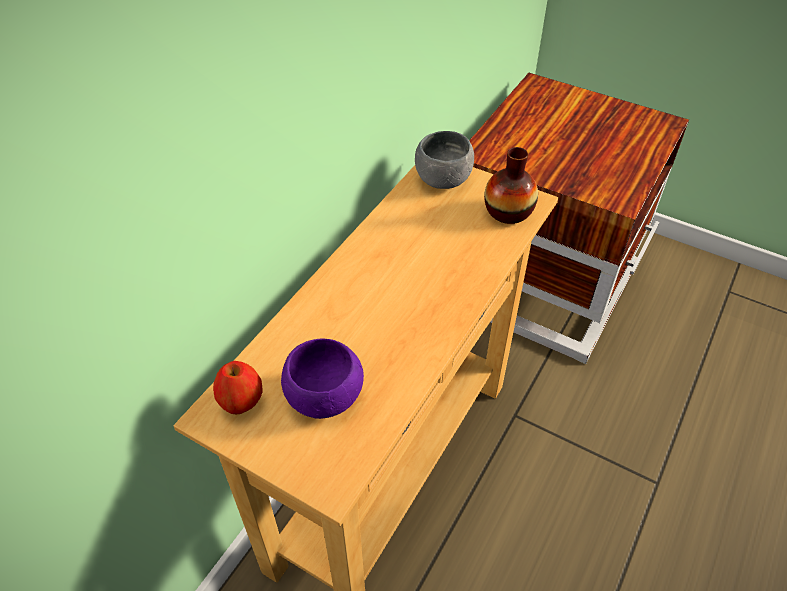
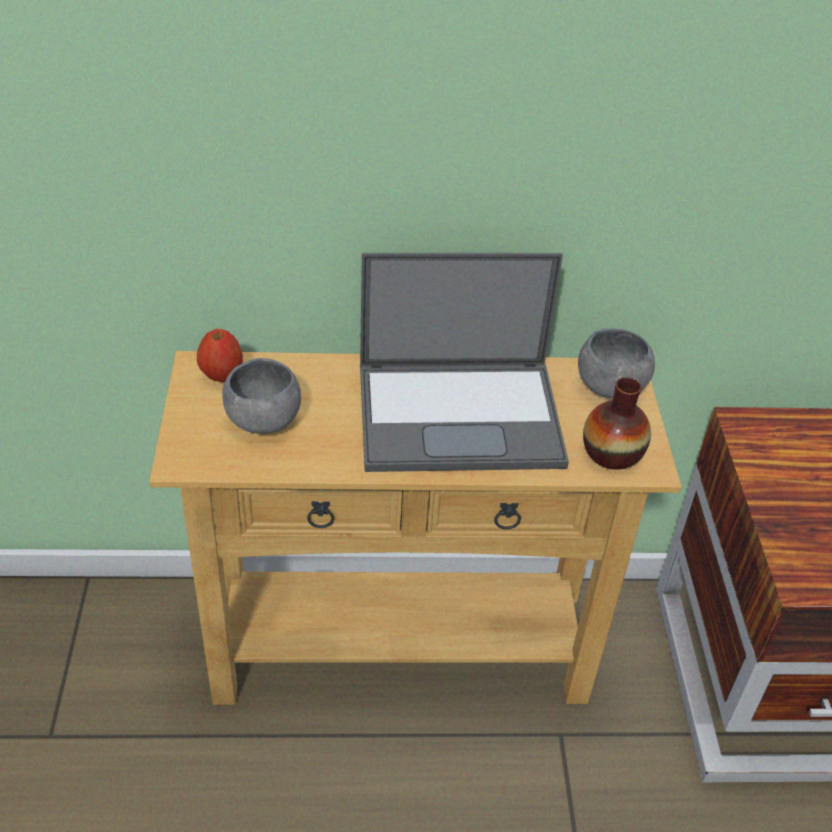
camera: 55 degrees right, 5 degrees down
purple bowl [281,339,364,419] -> grey bowl [222,358,301,434]
none -> laptop [360,253,569,472]

